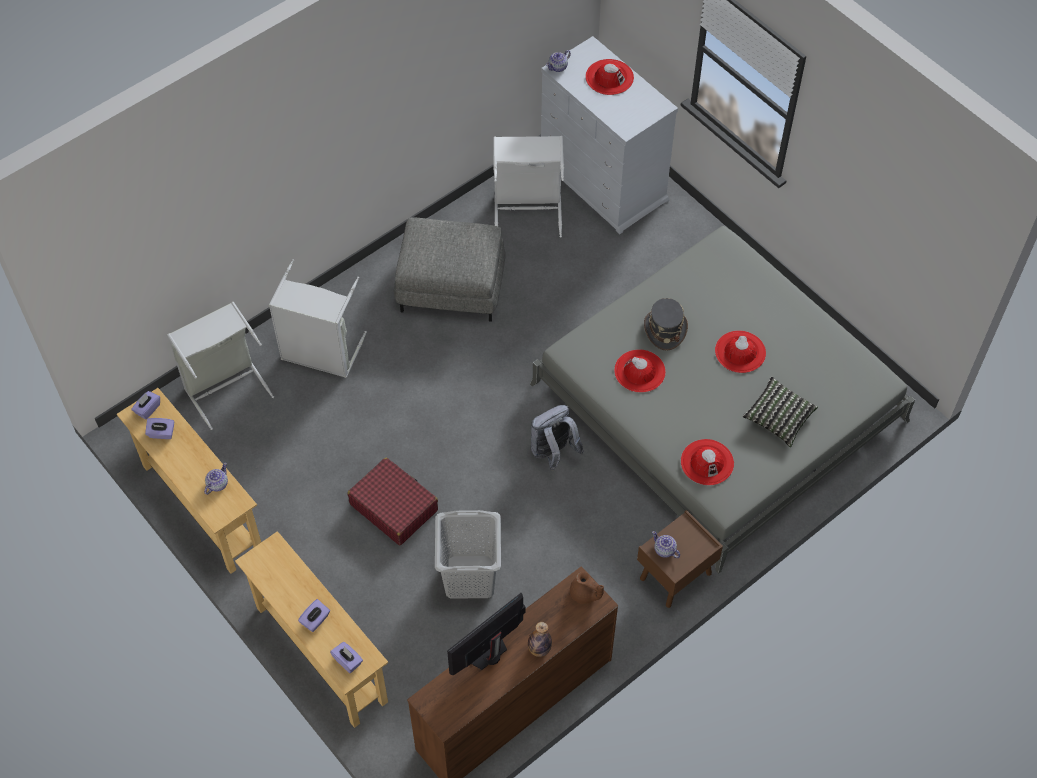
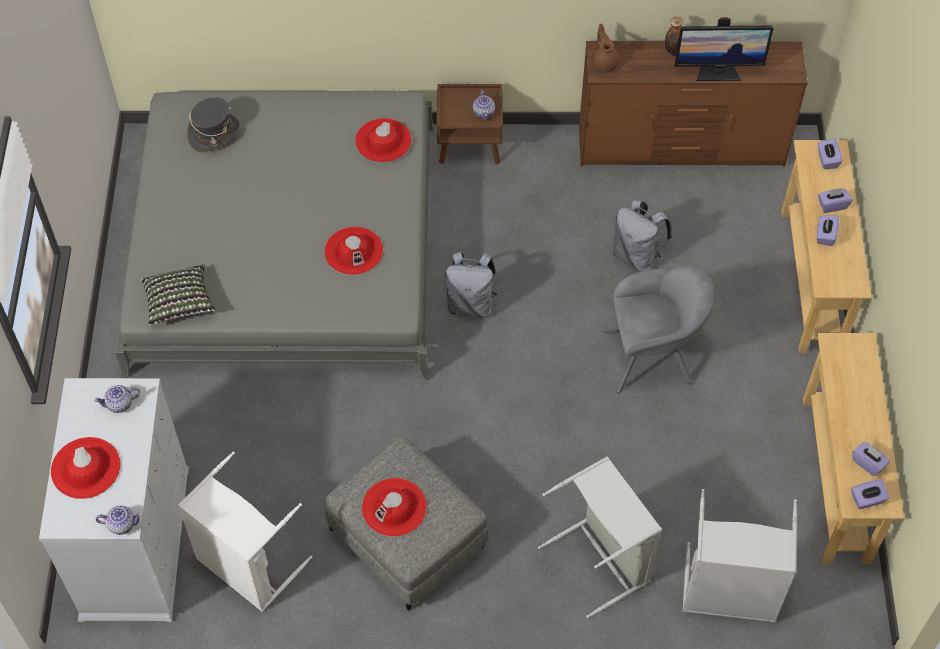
camera: 140 degrees left, 0 degrees up
teapot [204,463,228,495] -> teapot moved to [94,385,140,413]
red suitcase [347,458,438,545] -> grey armchair [604,264,715,393]
grey laundry basket [435,510,501,599] -> grey backpack [613,200,672,272]
grey hat [644,298,688,351] -> grey hat moved to [187,97,240,152]
red hat [715,330,766,373] -> red hat moved to [362,478,427,537]
pillow [743,376,818,447] -> pillow moved to [141,264,216,326]
none -> purple tissue box [817,215,839,246]

